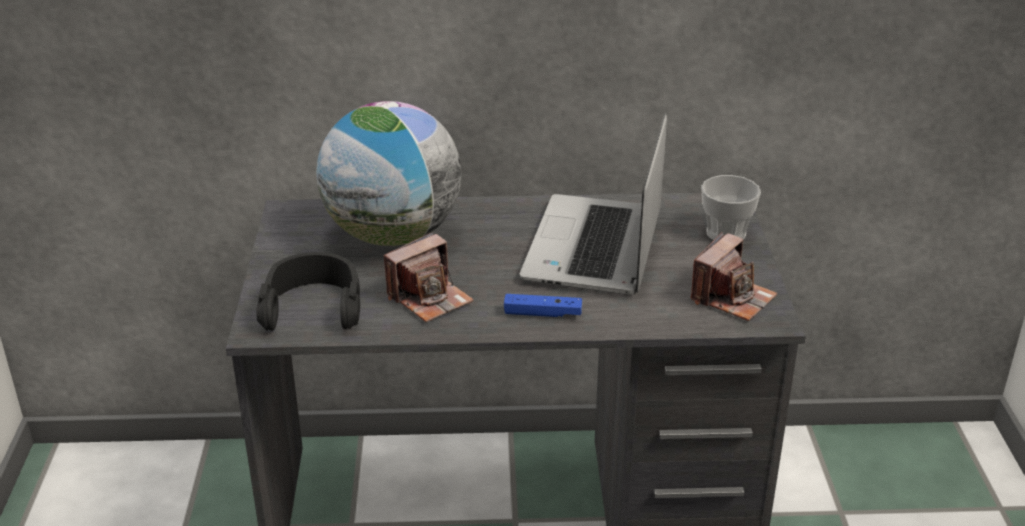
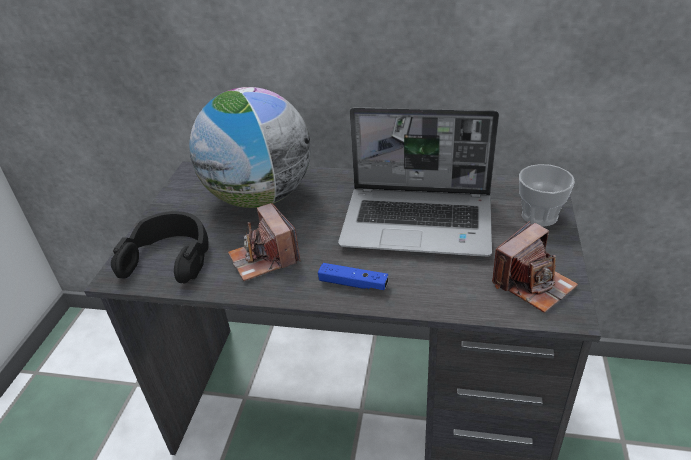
camera: 15 degrees right, 5 degrees up
camera [384,232,474,322] -> camera turned 90 degrees clockwise [228,203,301,281]
laptop [520,113,667,295] -> laptop turned 105 degrees counterclockwise [338,107,499,257]

